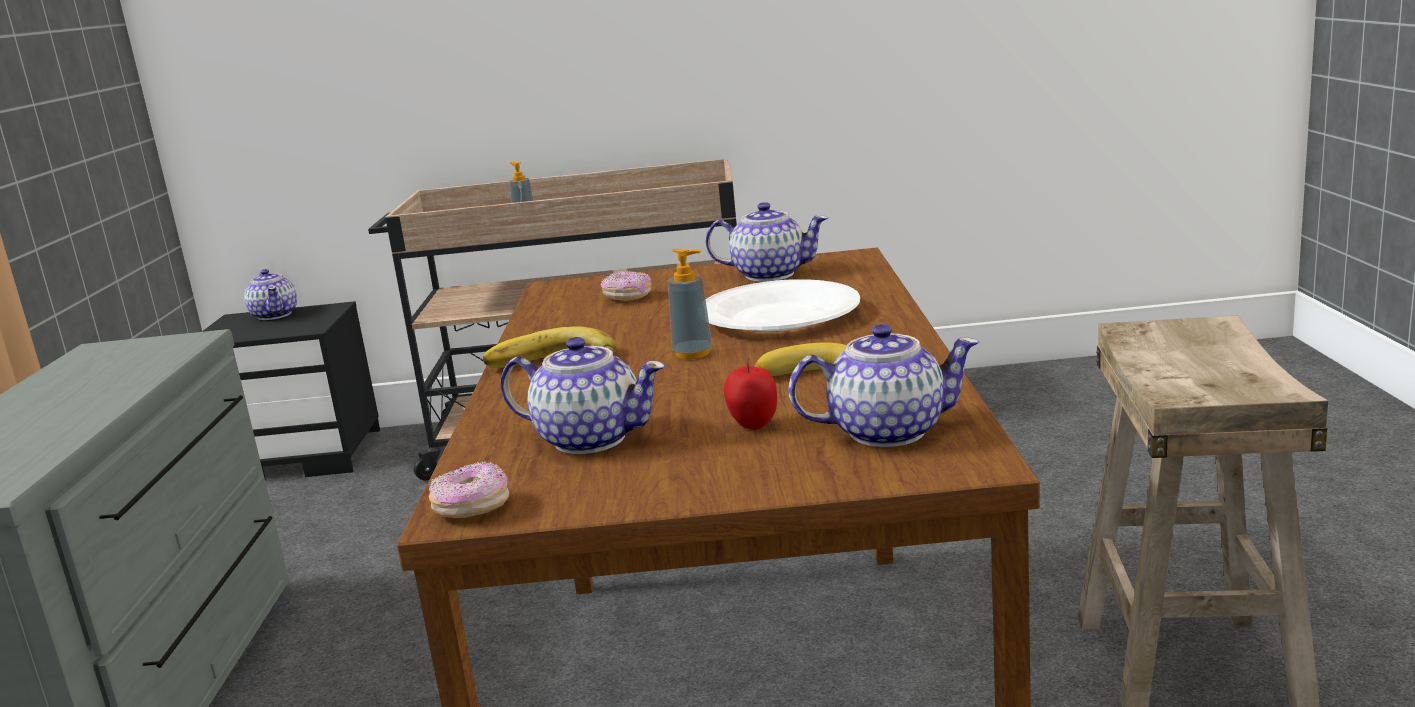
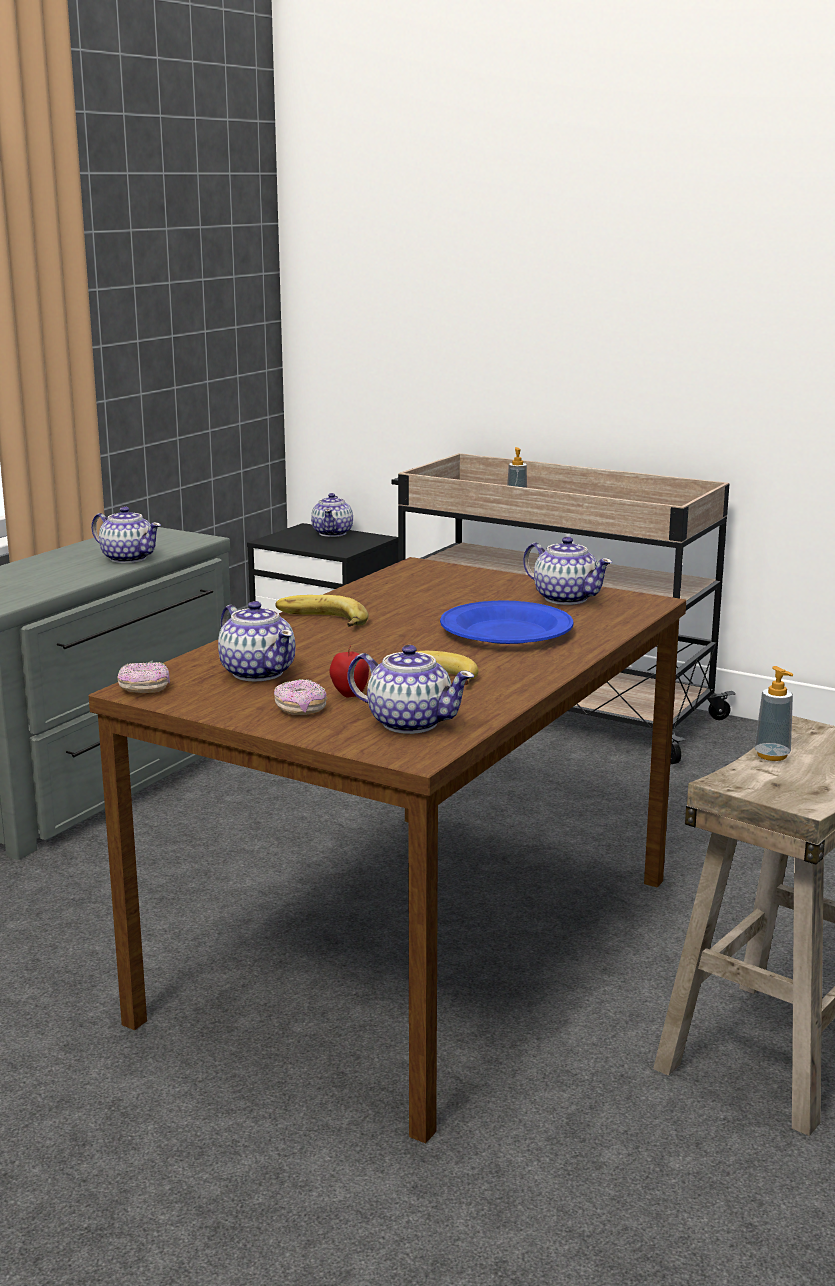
camera: 30 degrees right, 0 degrees up
donut [600,271,651,301] -> donut moved to [274,679,327,715]
soap dispenser [668,249,712,359] -> soap dispenser moved to [755,666,794,761]
white plate [705,279,860,331] -> blue plate [440,600,573,644]
none -> teapot [91,506,161,563]

